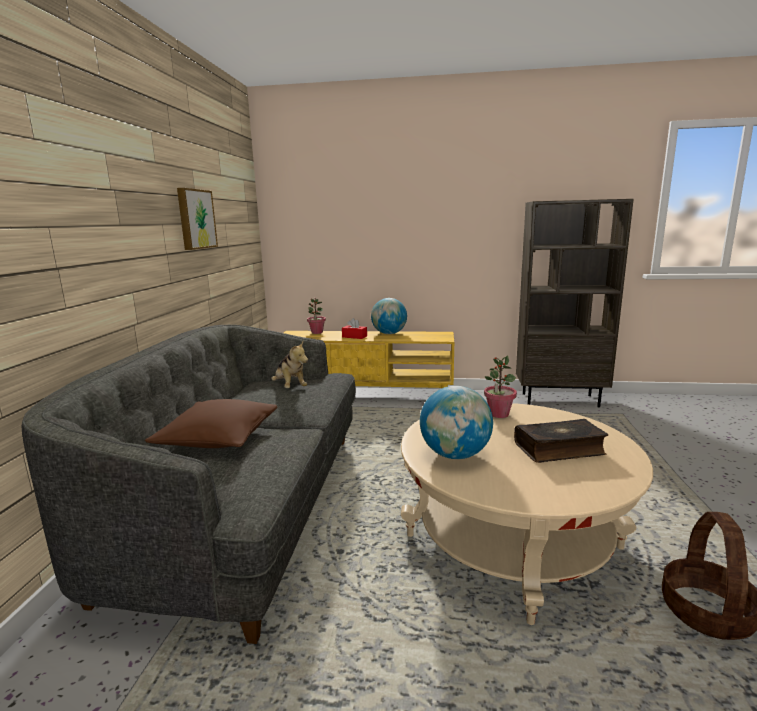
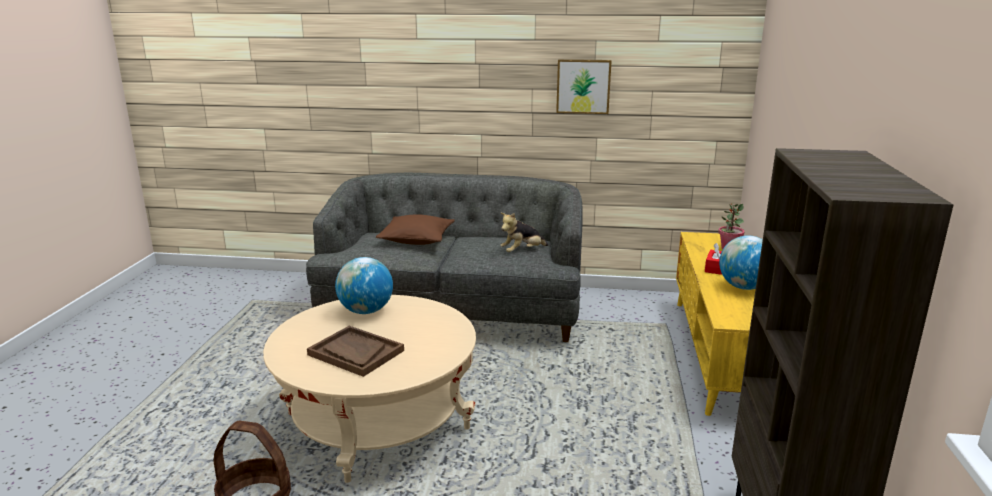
camera: 90 degrees right, 5 degrees up
potted plant [484,356,517,418] -> none
book [514,419,608,463] -> brown tray [307,326,404,377]

